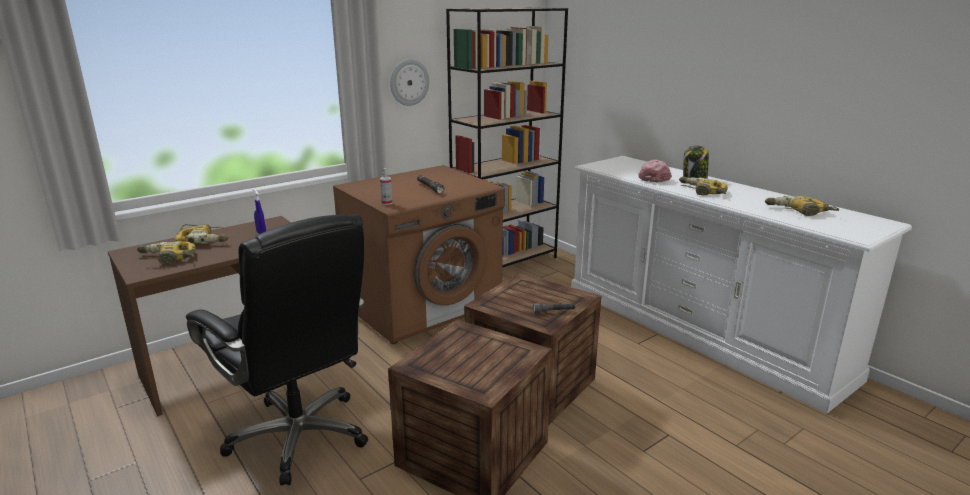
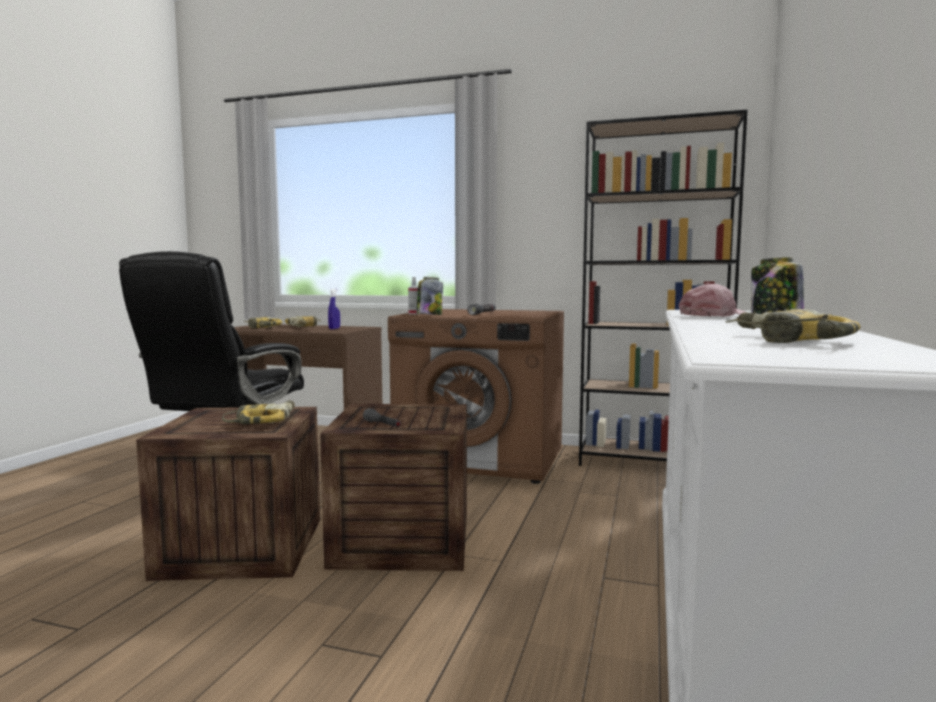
camera: 55 degrees right, 15 degrees down
wall clock [390,59,429,106] -> none
power drill [679,177,728,195] -> power drill moved to [222,400,295,424]
none -> jar [417,277,443,315]

